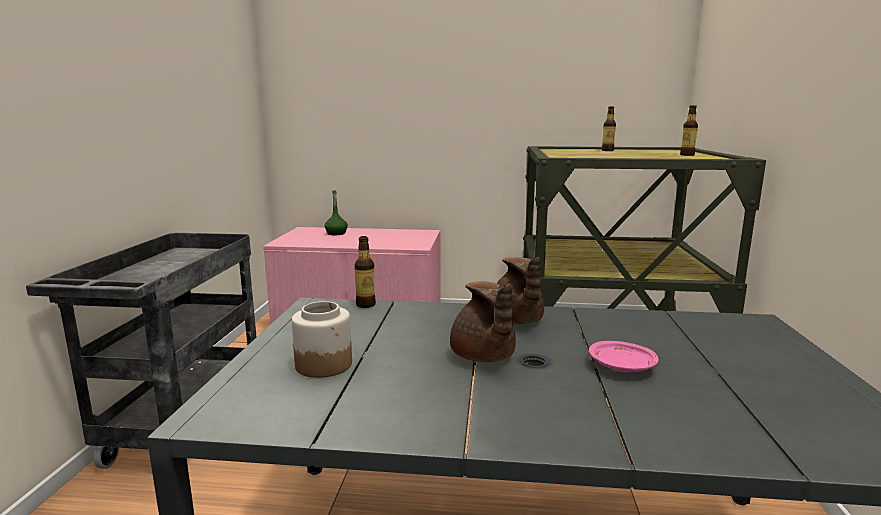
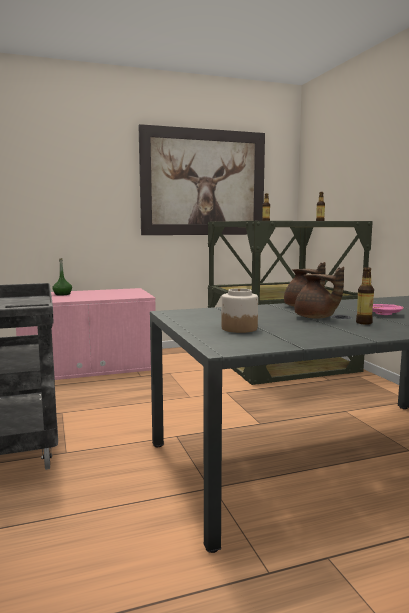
camera: 25 degrees left, 5 degrees down
bottle [355,236,376,308] -> bottle moved to [356,267,374,324]
none -> picture [138,124,265,235]

